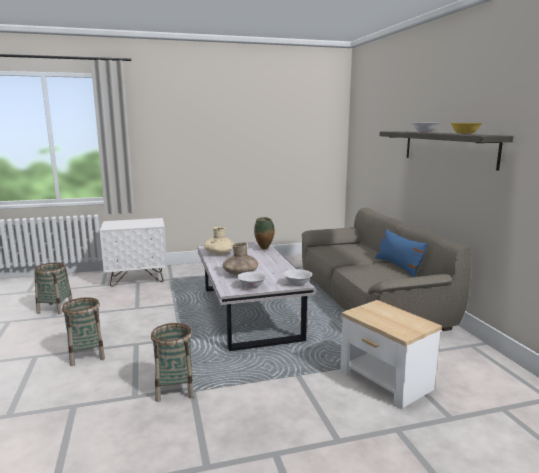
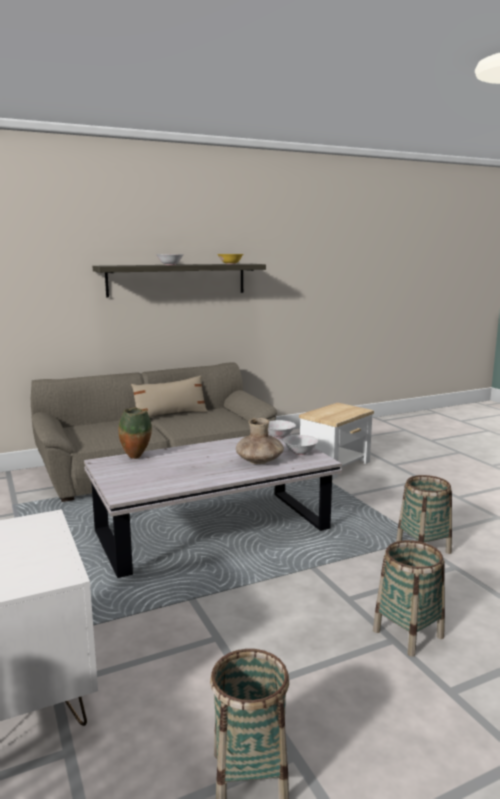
camera: 100 degrees left, 0 degrees up
beige vase [204,227,234,255] -> none
blue pillow [375,229,428,277] -> beige pillow [131,375,208,418]

